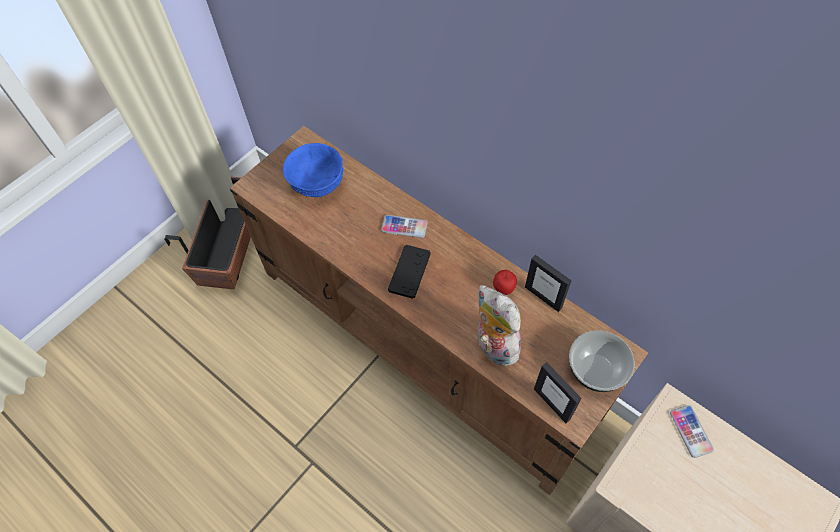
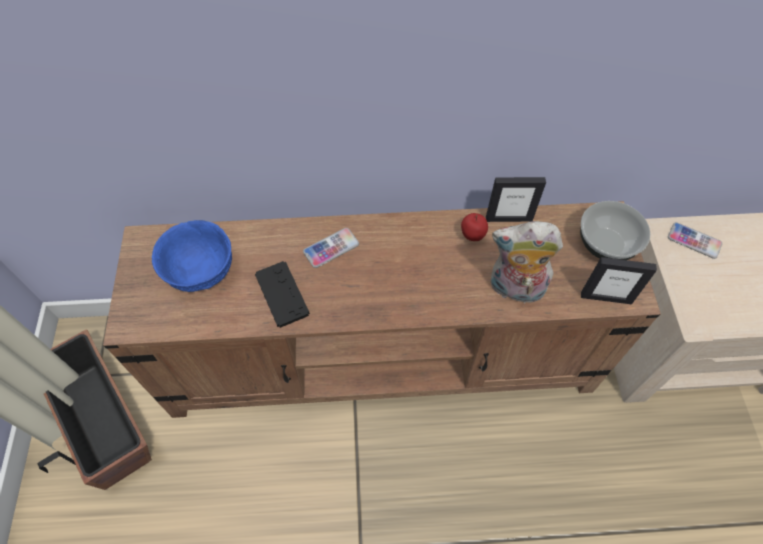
camera: 45 degrees left, 0 degrees up
black game controller [388,245,431,299] -> black game controller moved to [255,261,310,328]

